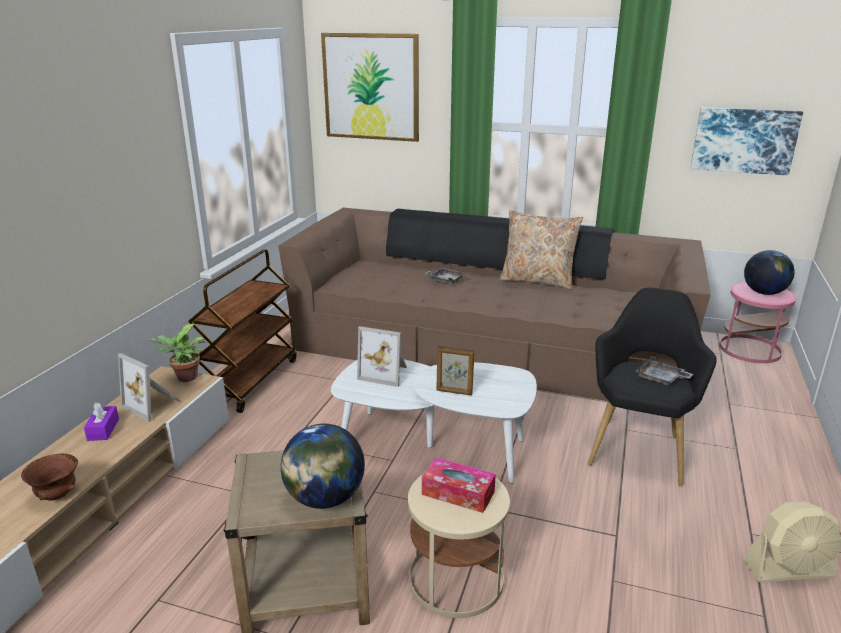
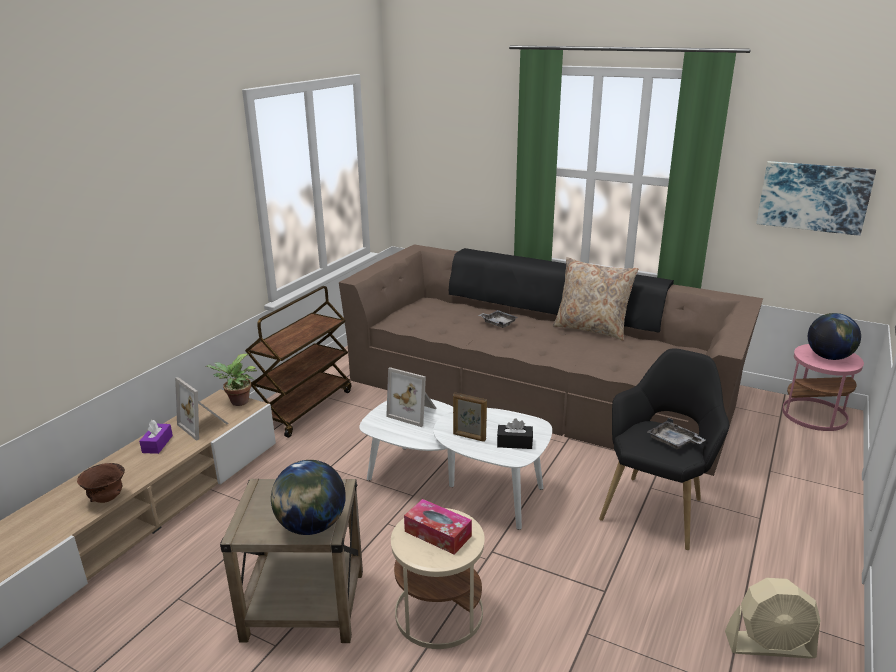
camera: 10 degrees right, 0 degrees up
picture [321,33,419,142] -> none
none -> black tissue box [497,418,533,449]

